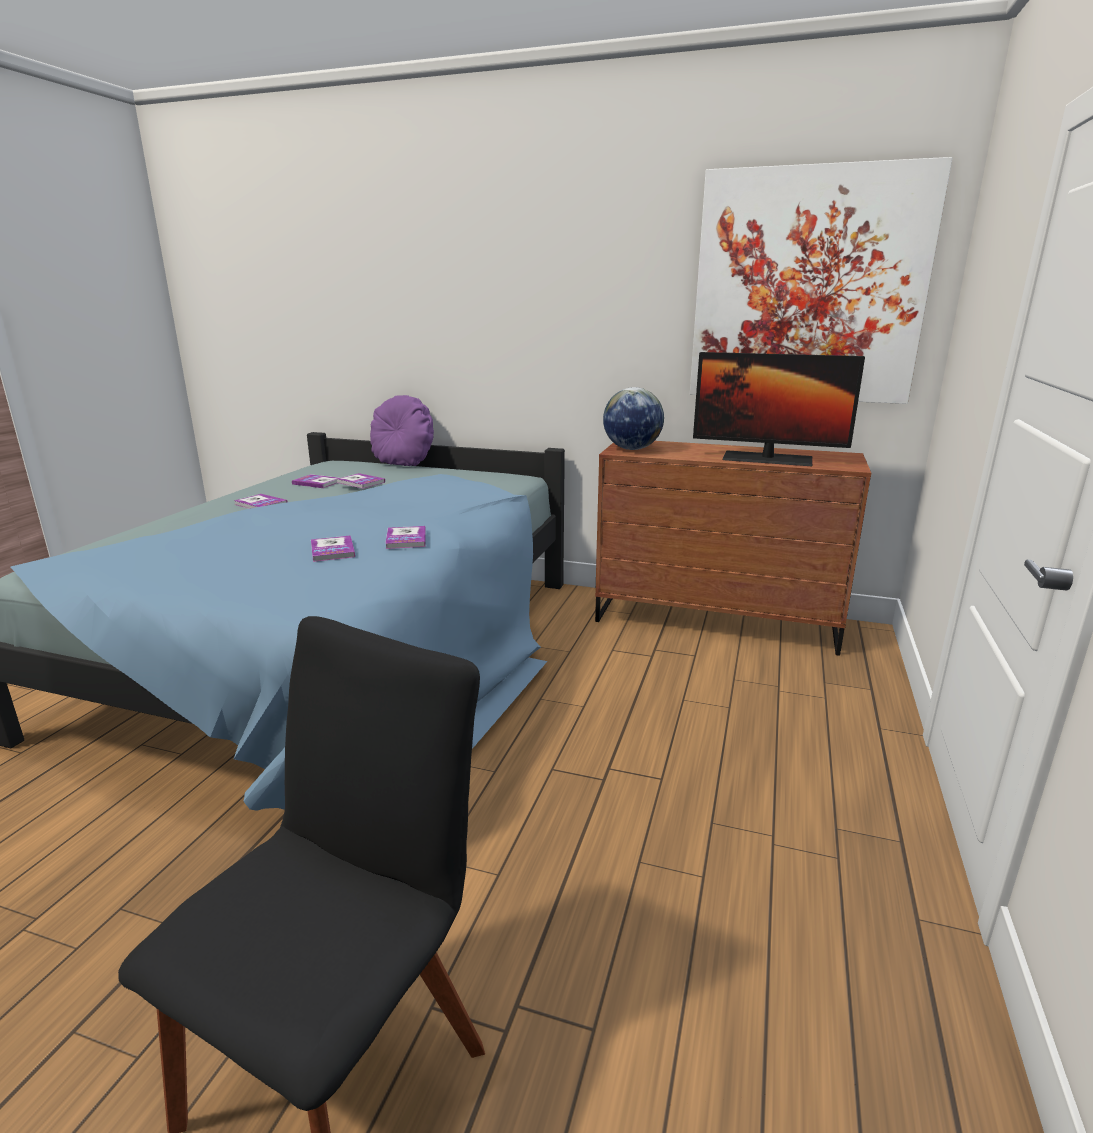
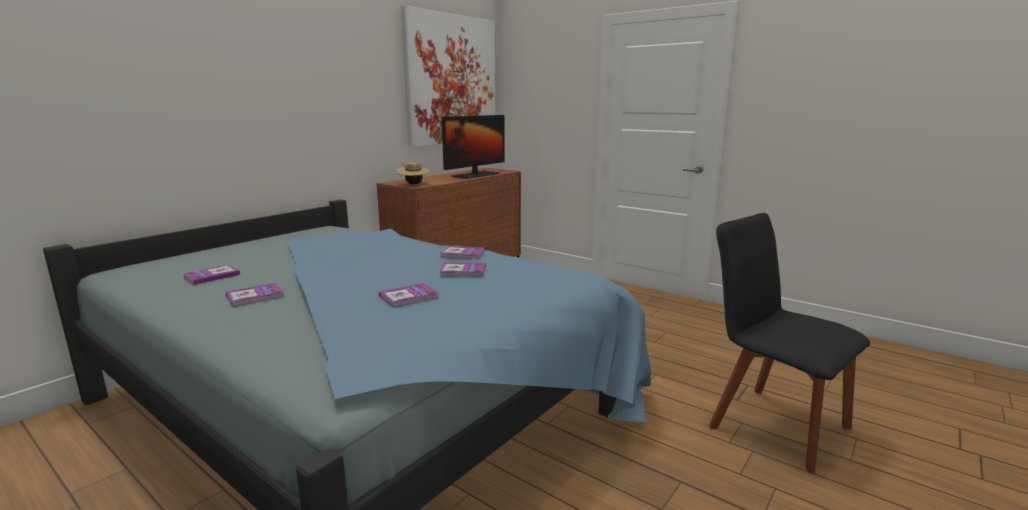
camera: 70 degrees left, 5 degrees down
book [337,473,385,488] -> book moved to [379,283,440,308]
purple pillow [370,395,434,466] -> none
globe [603,387,664,450] -> beige hat [396,162,430,185]

